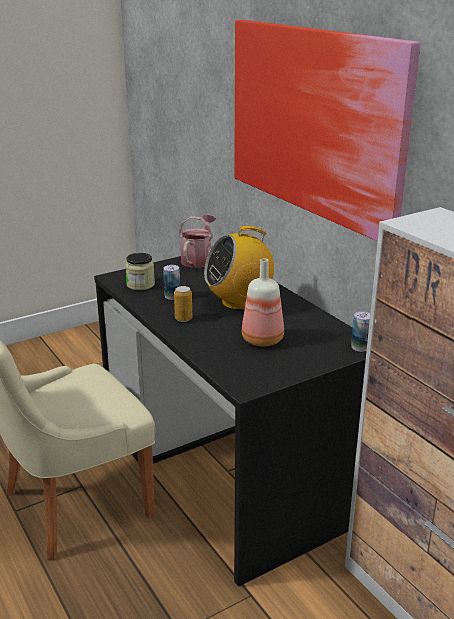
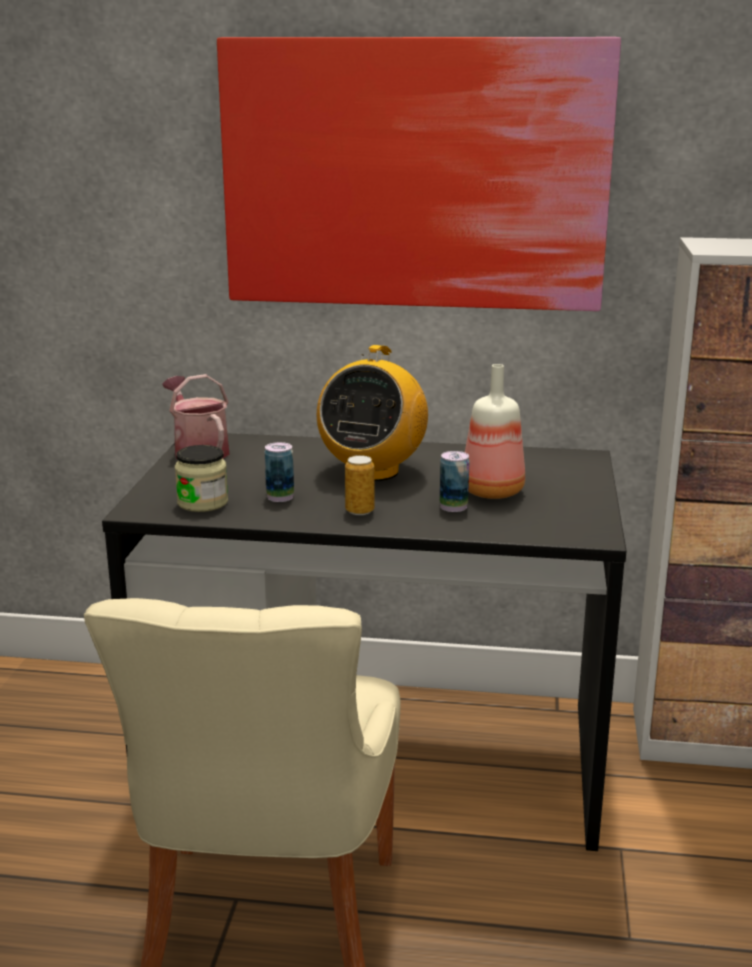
camera: 50 degrees left, 5 degrees down
can [351,311,370,352] -> can moved to [440,451,470,512]

